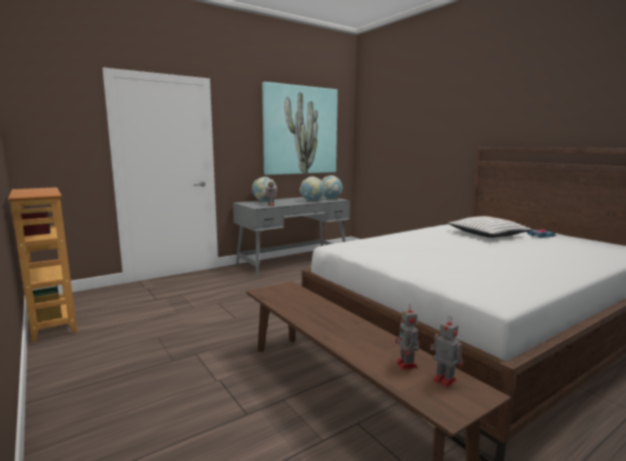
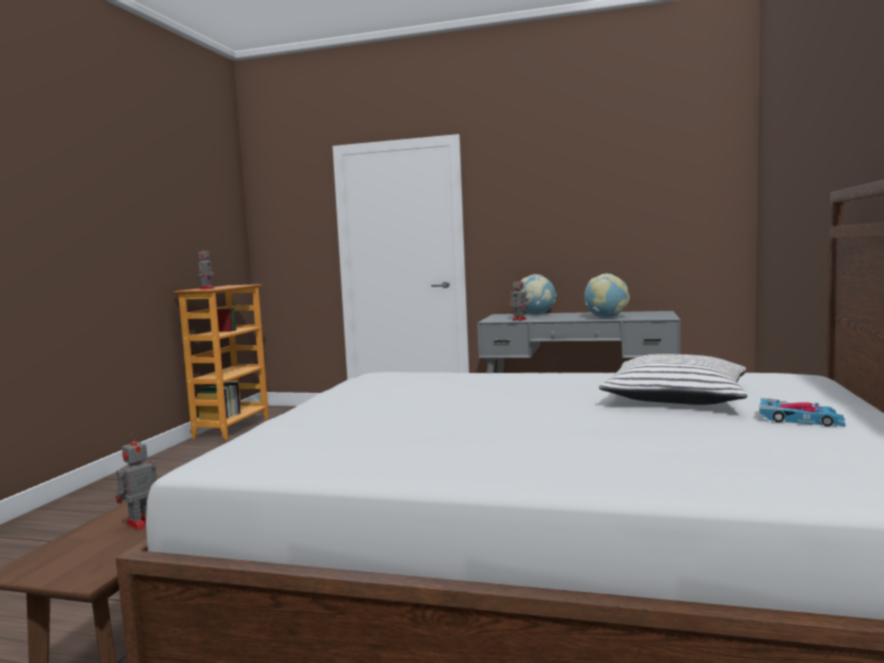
camera: 50 degrees right, 5 degrees down
picture [262,82,338,175] -> none
globe [321,175,343,199] -> none
toy robot [430,316,463,387] -> toy robot moved to [198,246,215,289]

